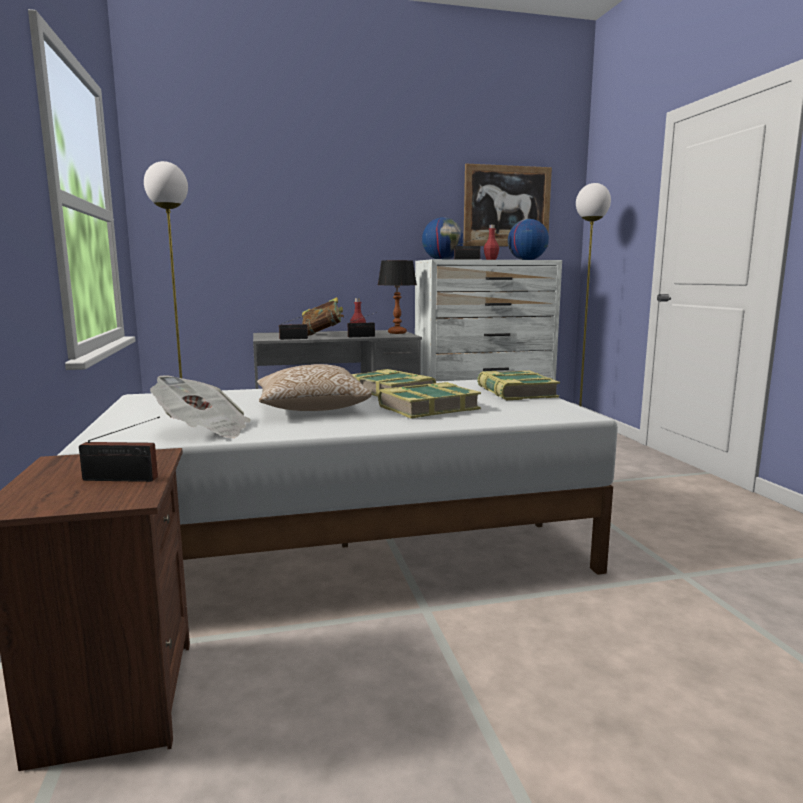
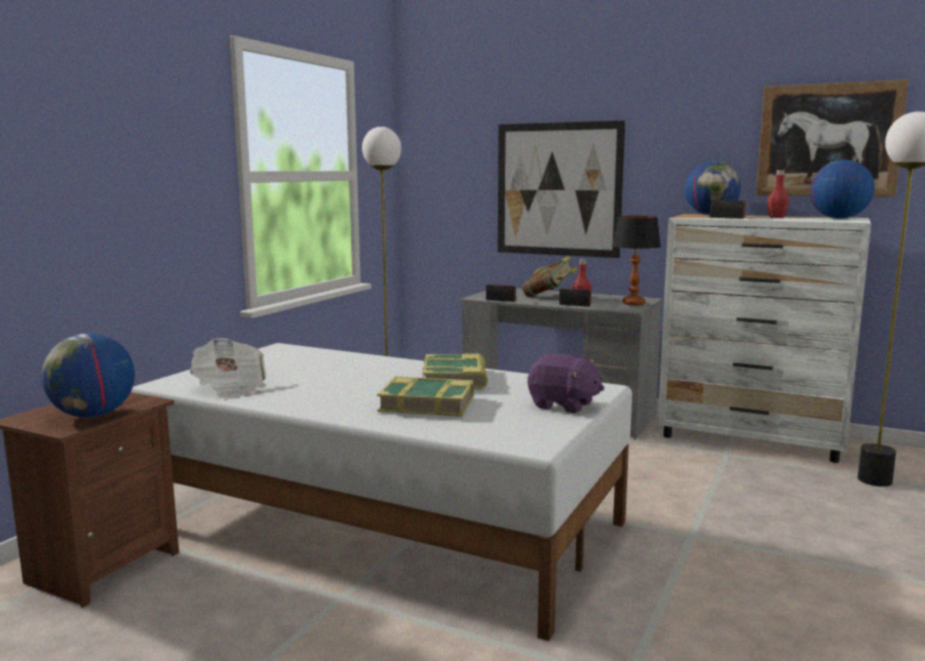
camera: 40 degrees right, 0 degrees up
radio [79,416,160,482] -> globe [41,333,135,418]
pillow [257,364,372,411] -> none
book [477,371,560,401] -> purple plush toy [528,353,604,413]
none -> picture [498,121,625,258]

